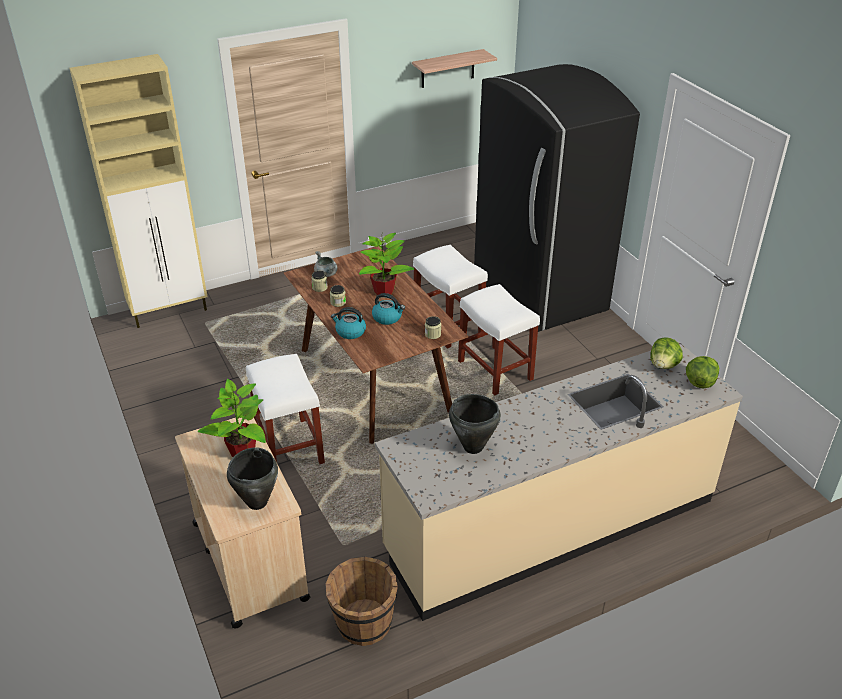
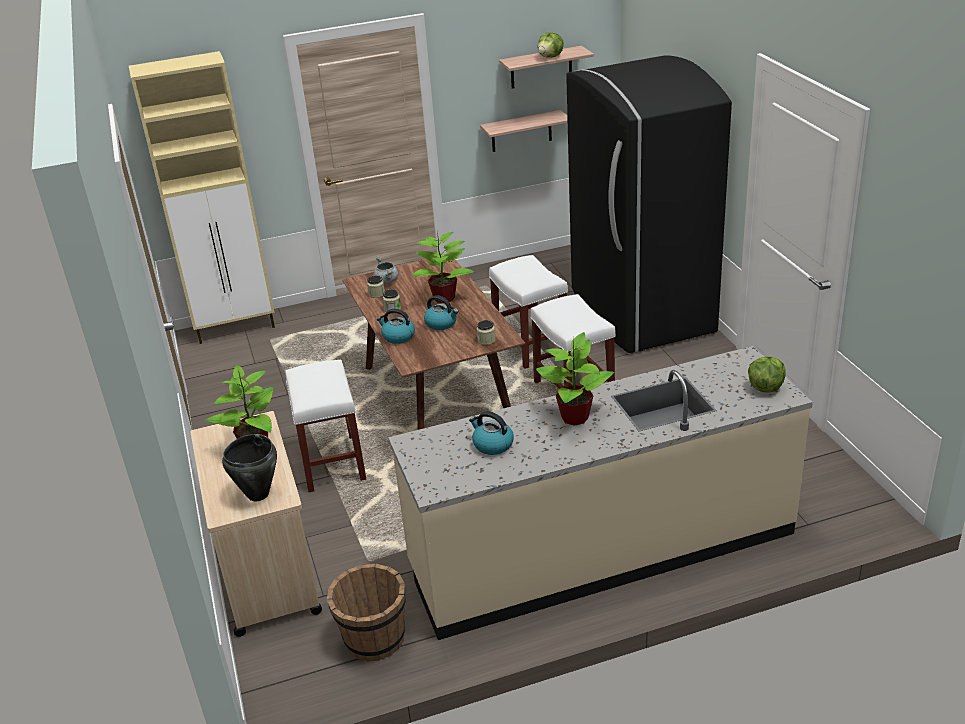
camera: 10 degrees right, 5 degrees down
black cooking pot [449,394,501,454] -> kettle [469,411,514,455]
lettuce [650,337,683,369] -> lettuce moved to [538,32,564,58]
none -> shelf [480,110,568,152]
none -> potted plant [536,332,614,426]

